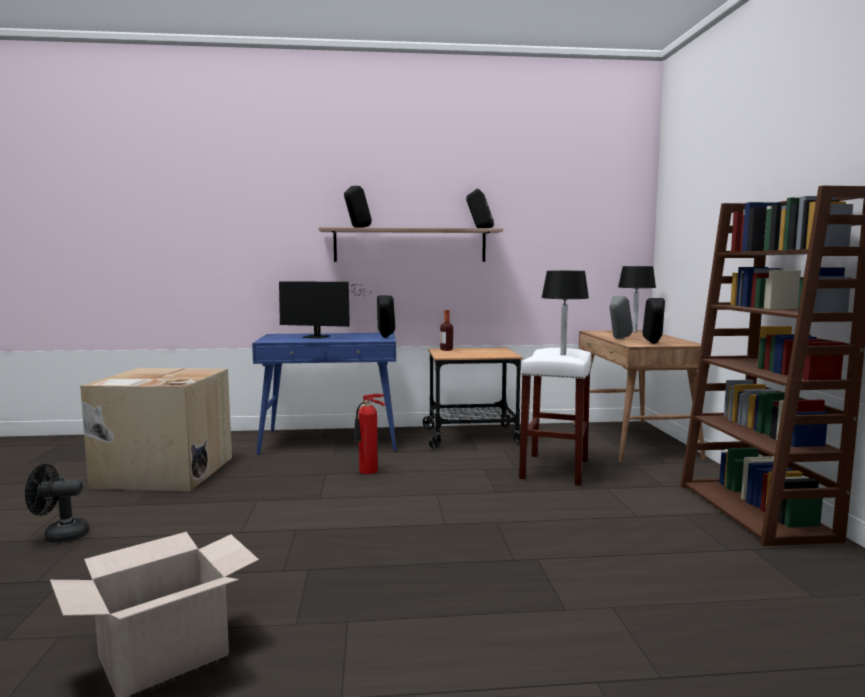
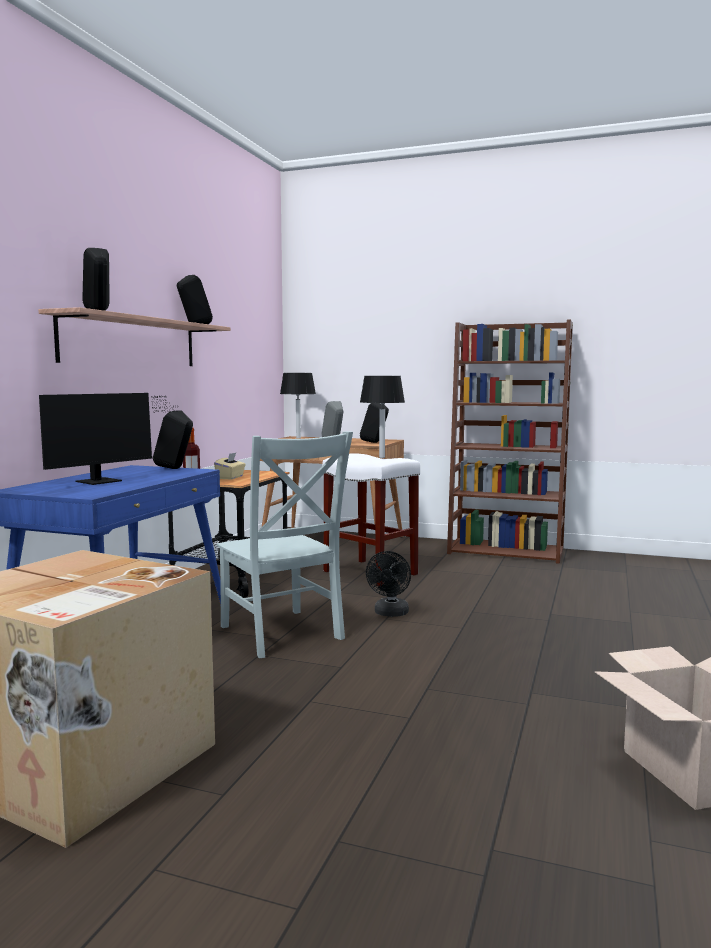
camera: 65 degrees left, 0 degrees up
black fan [25,464,89,543] -> black fan moved to [366,551,411,617]
fire extinguisher [353,394,386,474] -> grey chair [217,431,353,658]
none -> beige tissue box [214,452,246,479]

